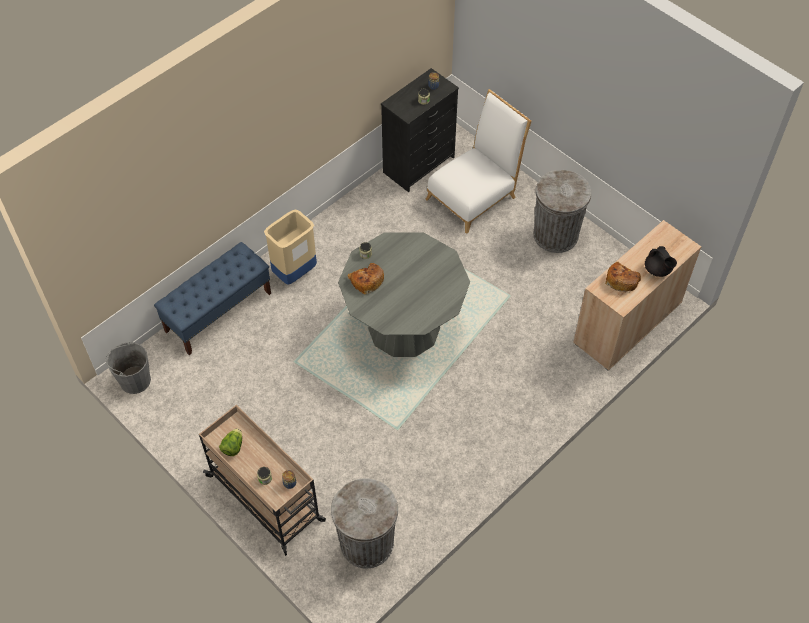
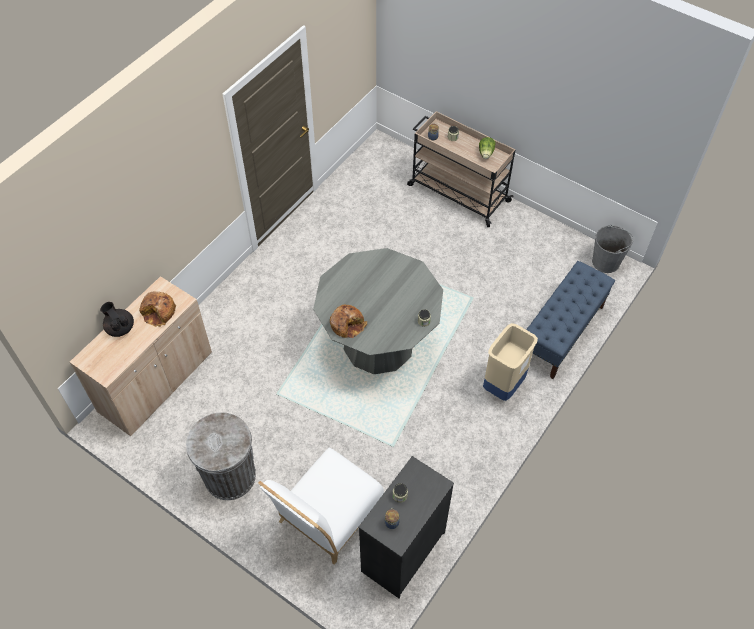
camera: 170 degrees right, 0 degrees up
grey trash can [331,479,398,568] -> none
bread [348,263,384,294] -> bread moved to [330,305,367,338]

